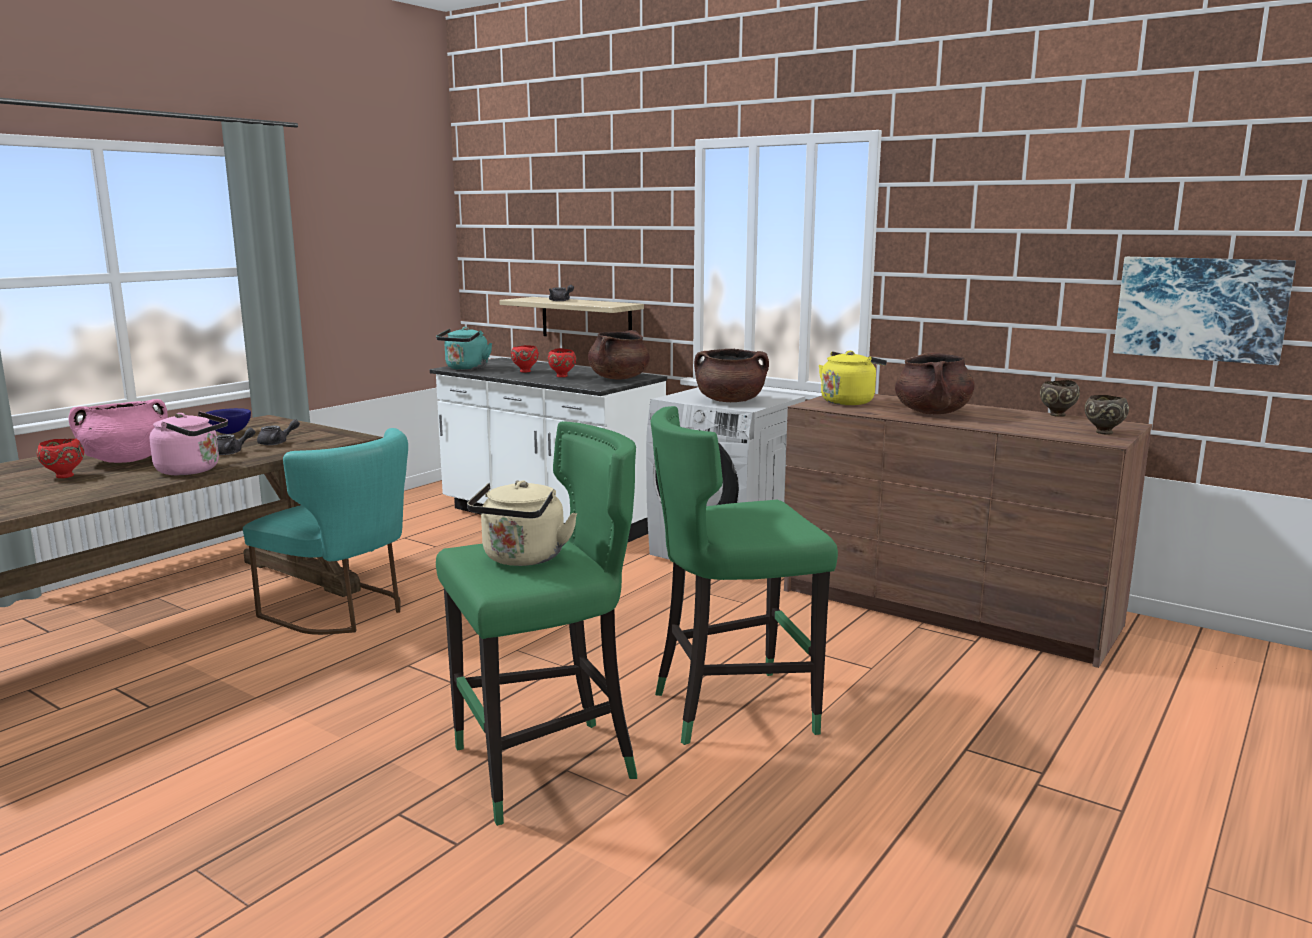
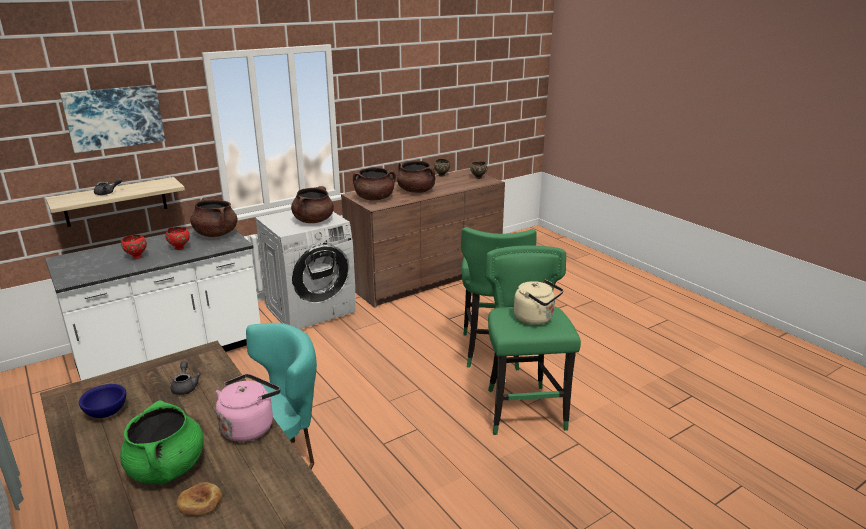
camera: 70 degrees left, 10 degrees up
red bowl [37,439,84,478] -> bread [177,482,223,516]
pink cooking pot [69,399,168,463] -> green cooking pot [120,400,203,484]
grey teapot [217,428,255,455] -> none
turquoise kettle [436,327,492,370] -> none
yellow kettle [819,351,887,405] -> brown cooking pot [353,167,396,200]
picture [1113,257,1296,365] -> picture moved to [60,85,165,153]

